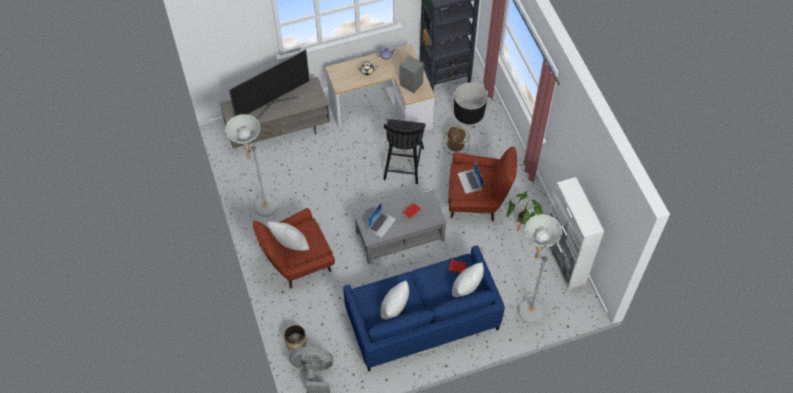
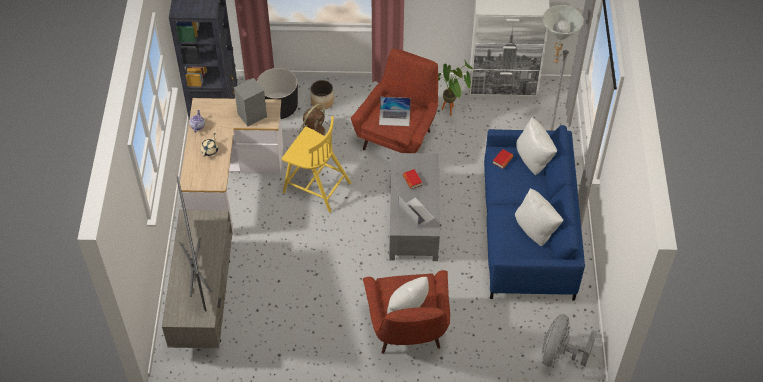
camera: 70 degrees left, 5 degrees down
grey floor lamp [225,114,278,217] -> none
planter [284,325,307,351] -> planter moved to [310,80,334,110]
black chair [383,119,426,184] -> yellow chair [282,116,351,213]

